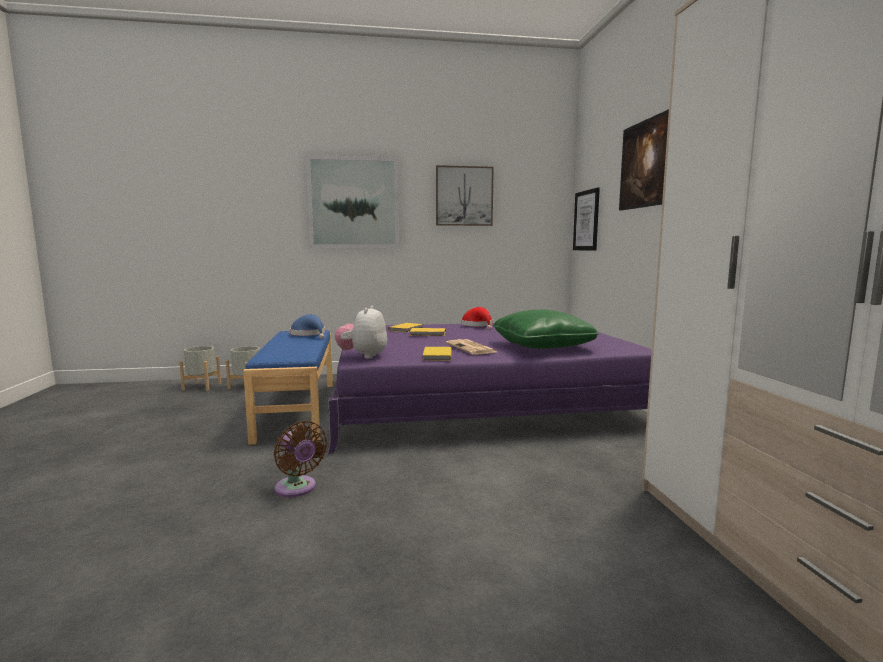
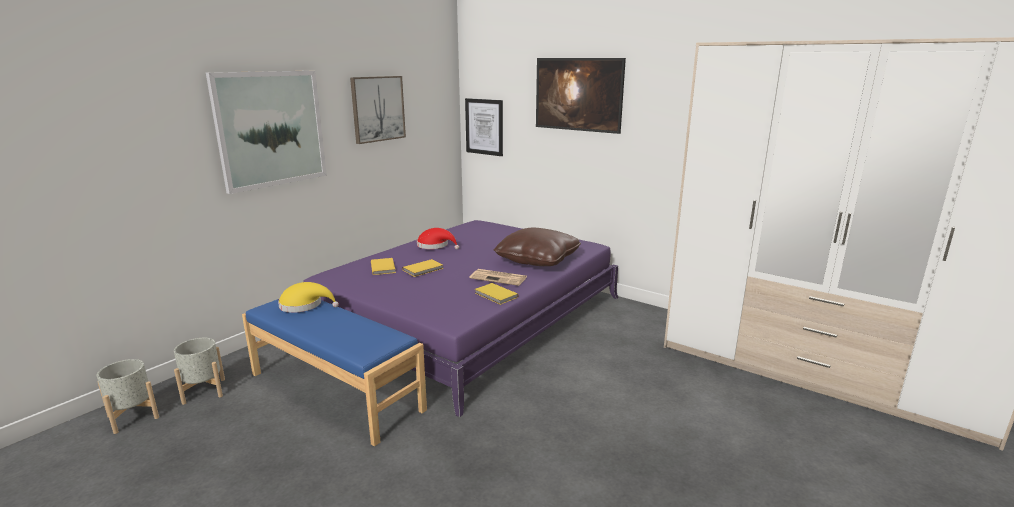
camera: 45 degrees left, 10 degrees up
brown fan [274,421,327,497] -> none
blue hat [290,314,325,339] -> yellow hat [278,282,339,313]
plush toy [335,305,387,359] -> none
green pillow [493,309,599,349] -> brown pillow [494,228,581,266]

